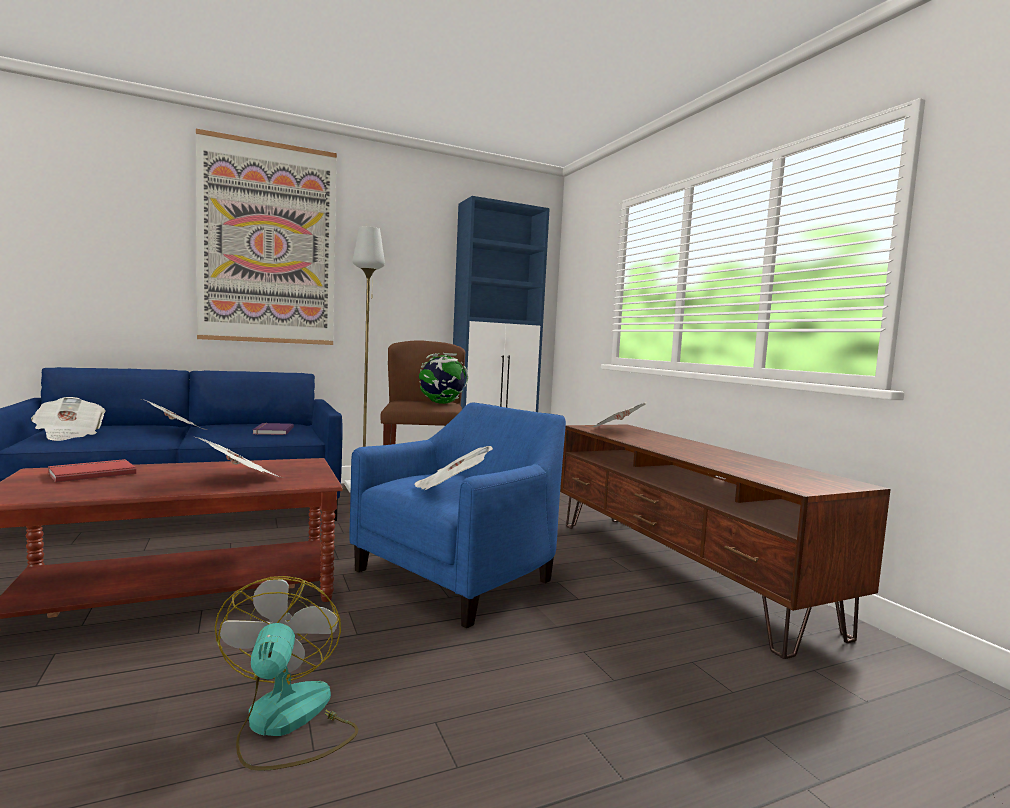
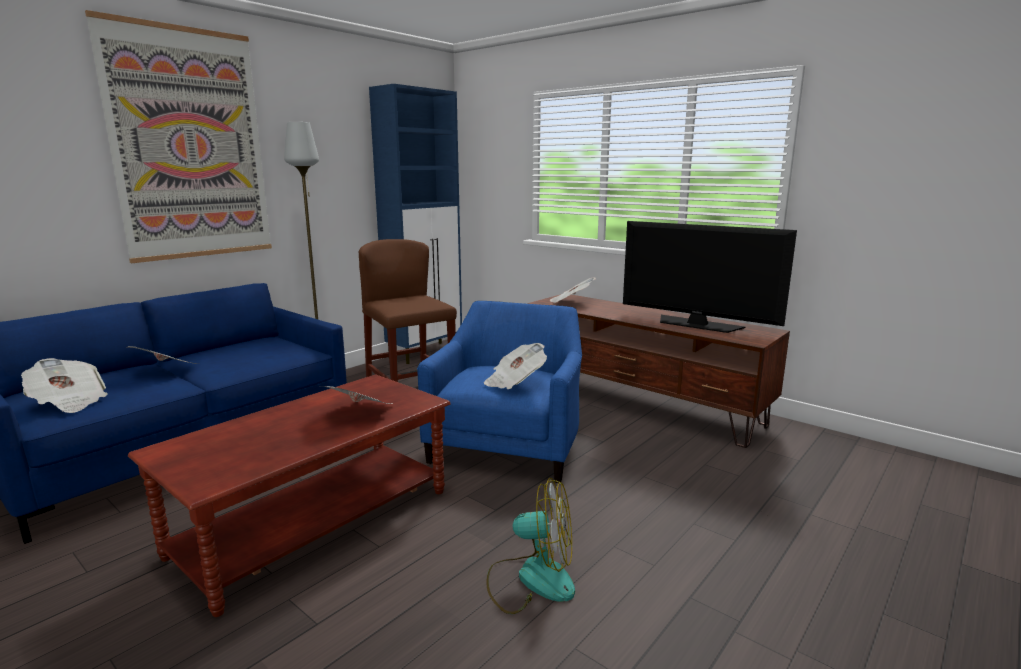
camera: 25 degrees left, 10 degrees up
red book [48,459,136,482] -> none
fan [215,576,358,771] -> fan turned 135 degrees clockwise [486,478,575,614]
purple book [252,423,294,435] -> none
globe [419,353,468,404] -> none
none -> television [623,221,797,333]

